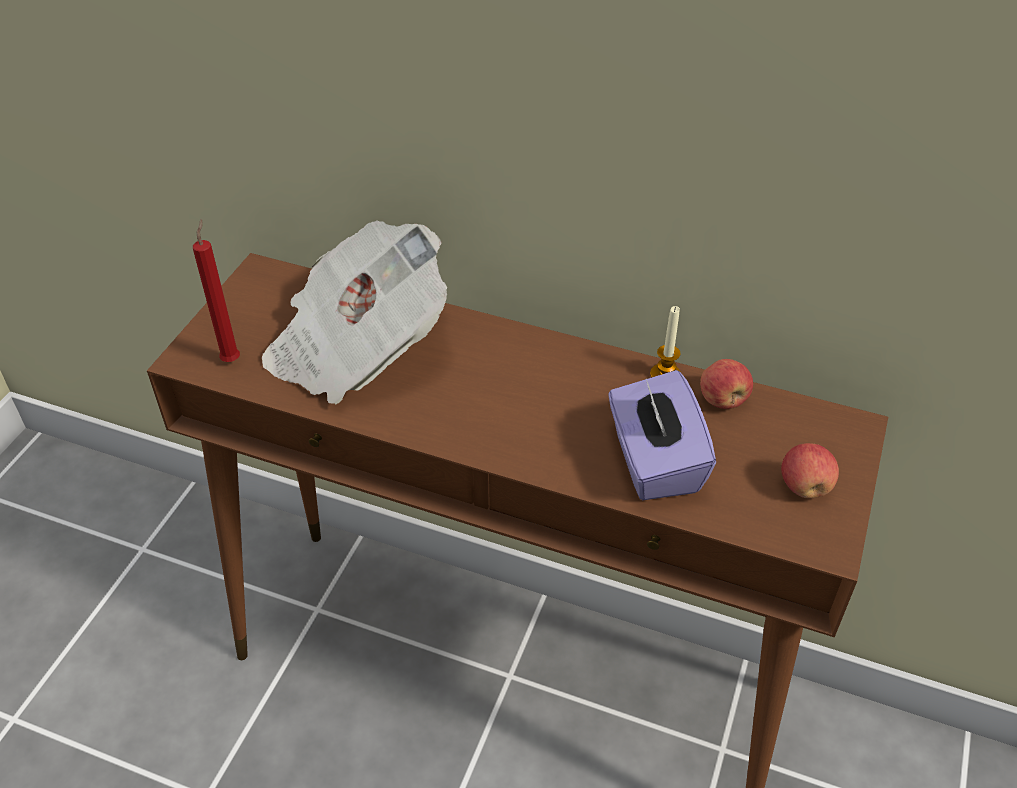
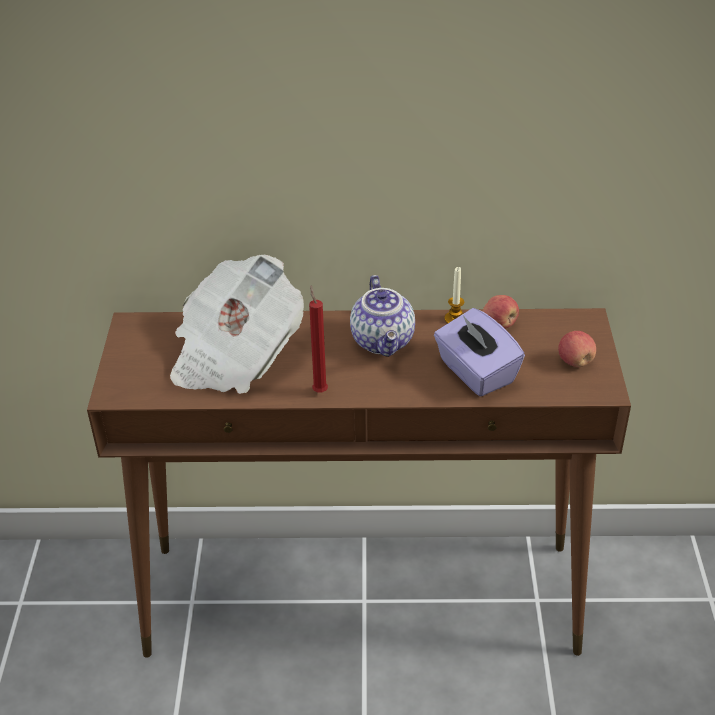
camera: 20 degrees left, 5 degrees down
red candle [193,219,240,362] -> red candle moved to [309,285,328,392]
none -> teapot [350,275,415,357]

